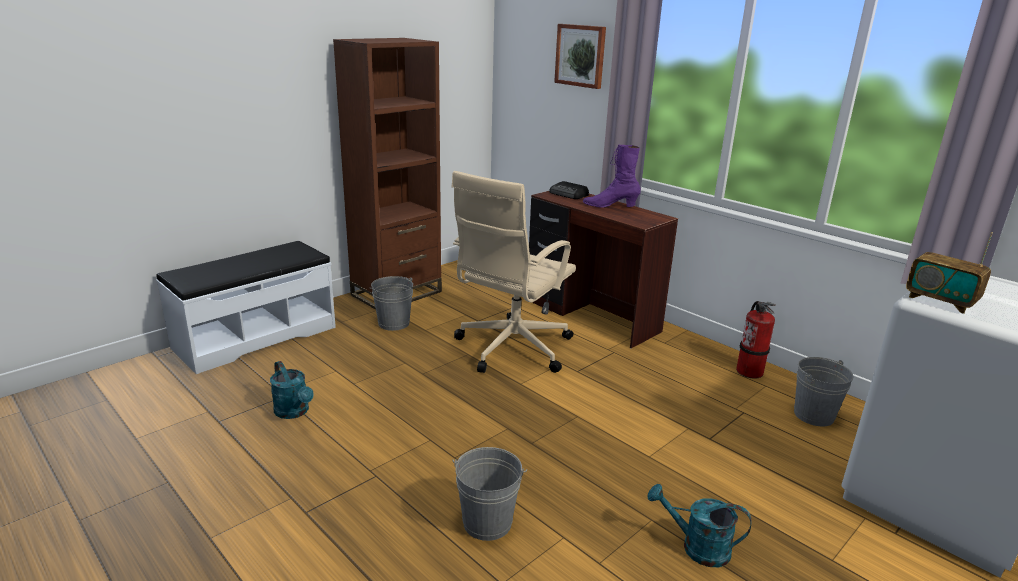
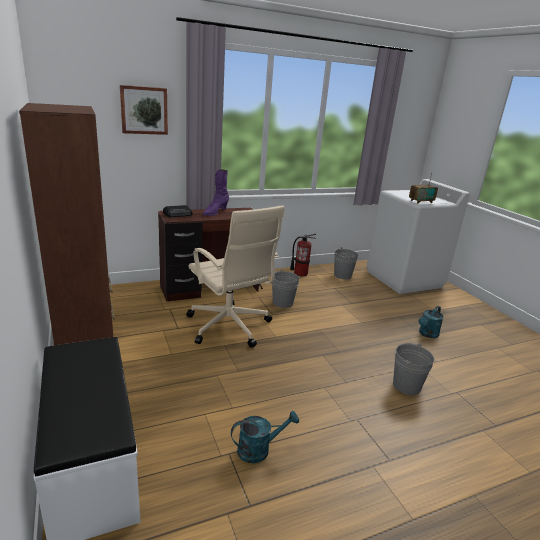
camera: 70 degrees left, 0 degrees up
grey bucket [370,276,413,331] -> grey bucket moved to [272,269,300,308]

